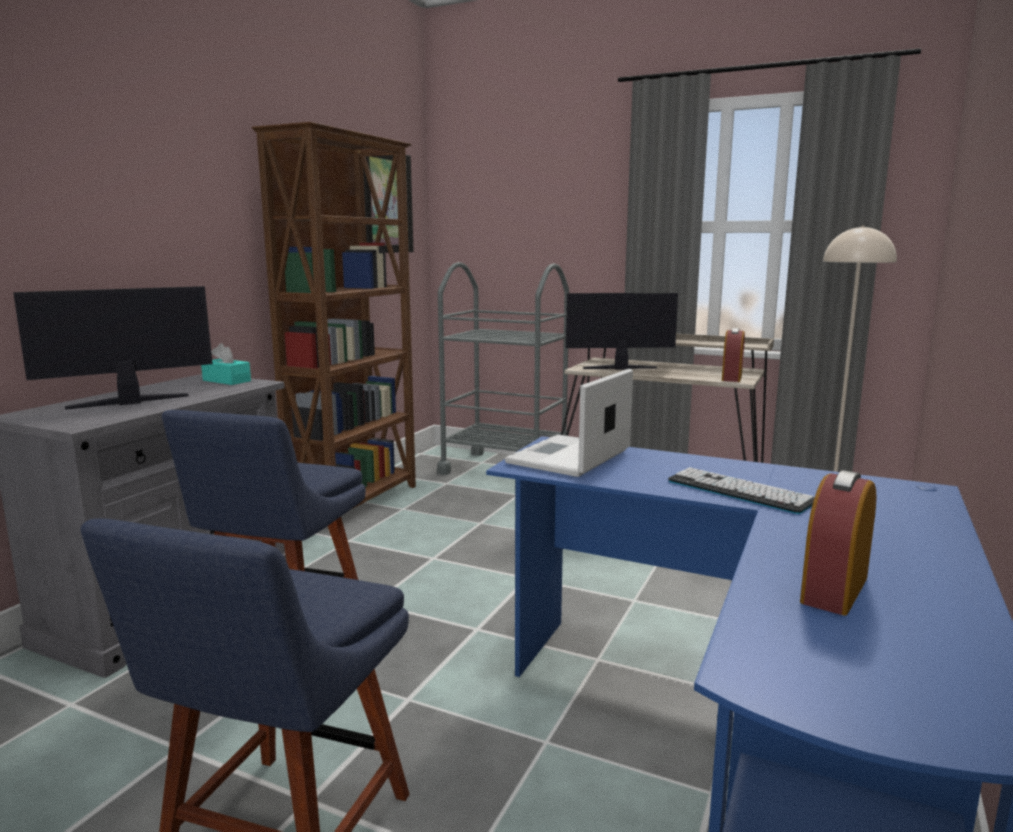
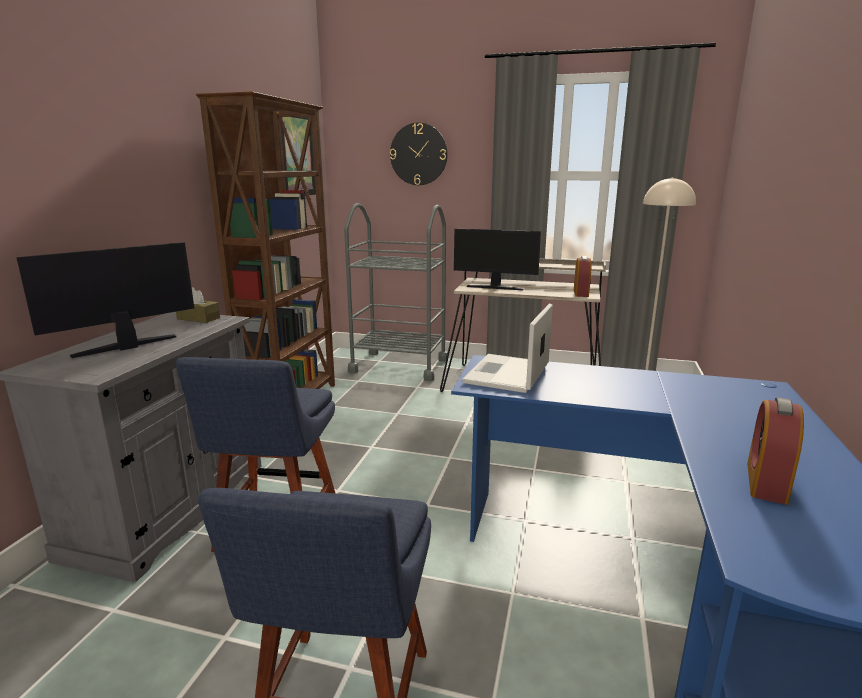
camera: 10 degrees left, 5 degrees up
turquoise tissue box [201,343,251,385] -> brown tissue box [176,287,220,323]
monitor [566,293,678,370] -> monitor turned 150 degrees counterclockwise [454,229,541,290]
keyboard [668,467,814,514] -> none
none -> wall clock [390,123,448,185]

